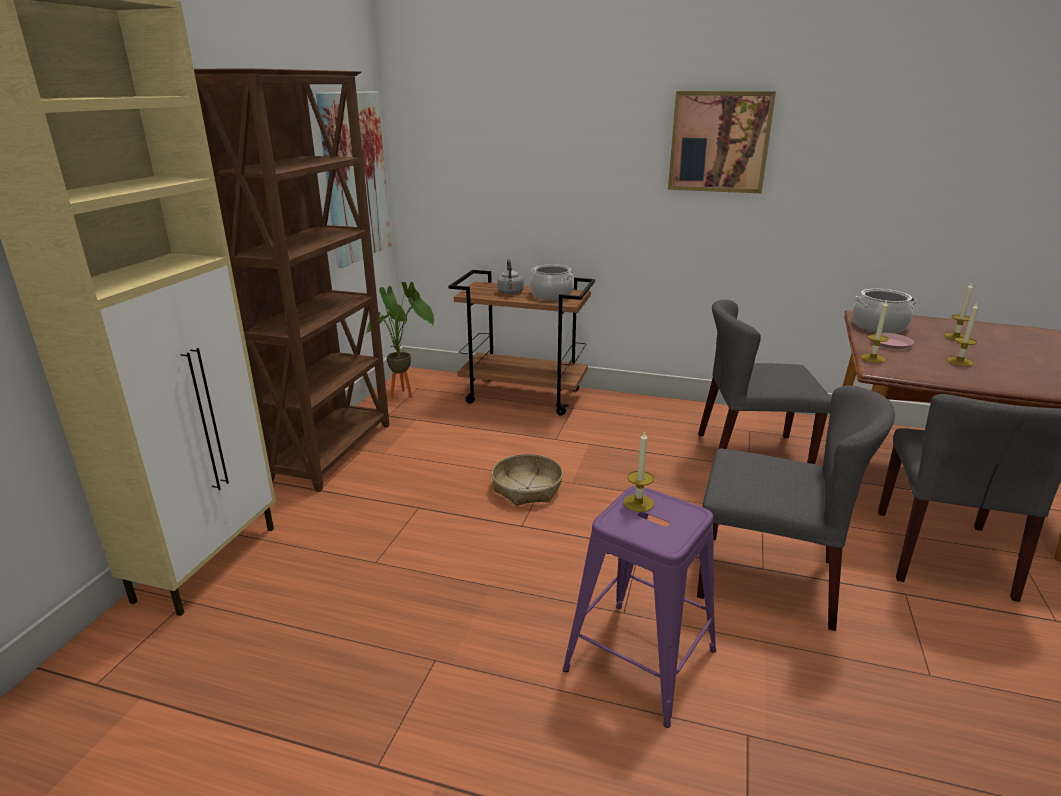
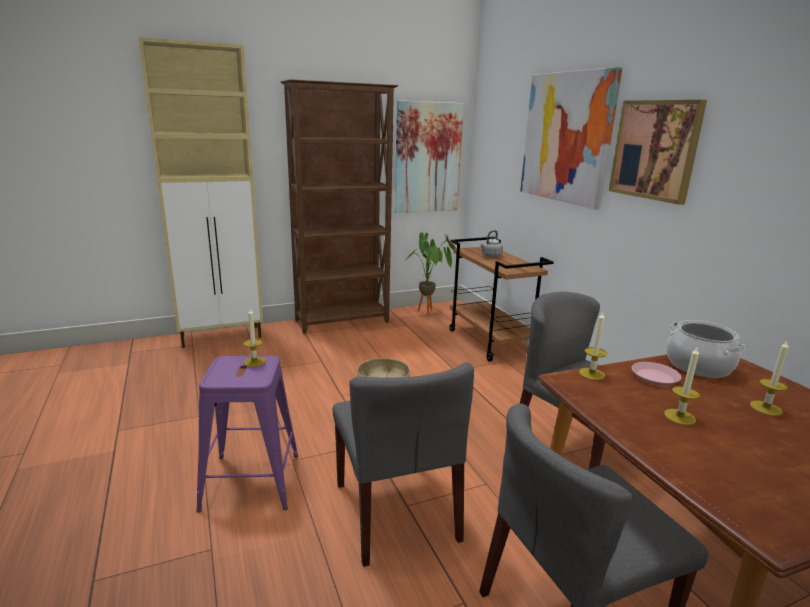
camera: 50 degrees right, 5 degrees down
cooking pot [530,264,574,300] -> none
none -> picture [520,67,622,210]

